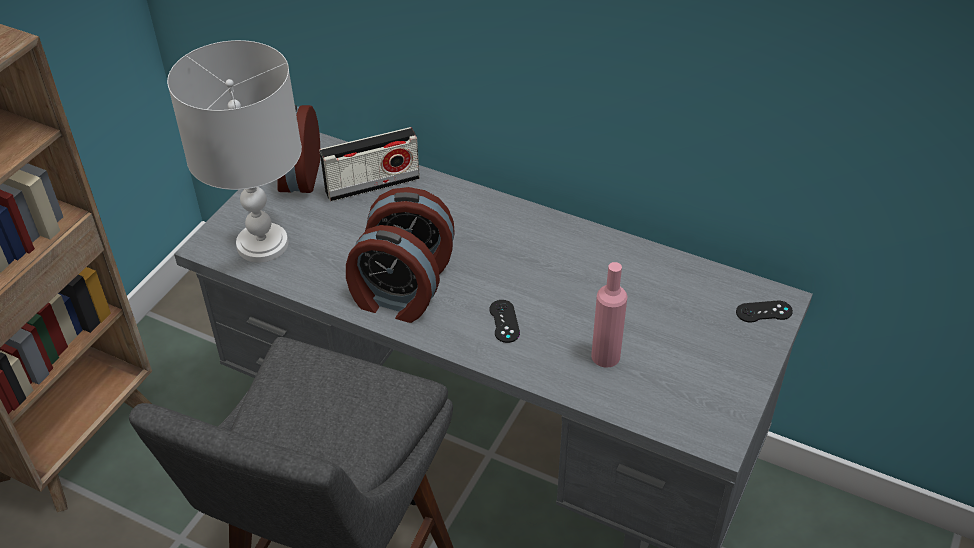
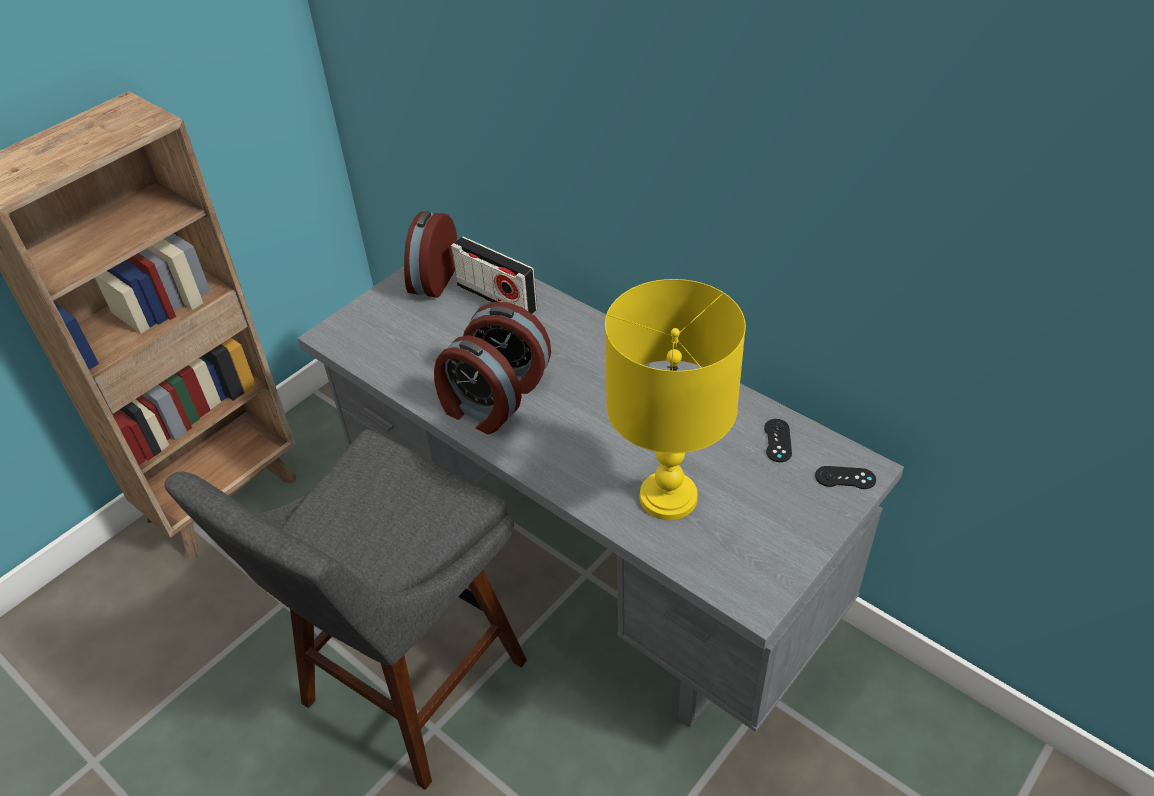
camera: 15 degrees right, 0 degrees up
white table lamp [167,40,302,262] -> none
radio [319,127,420,201] -> radio turned 45 degrees clockwise [451,236,537,314]
black game controller [489,300,520,343] -> black game controller moved to [764,419,792,462]
pink bottle [591,262,628,368] -> yellow table lamp [605,279,746,520]

